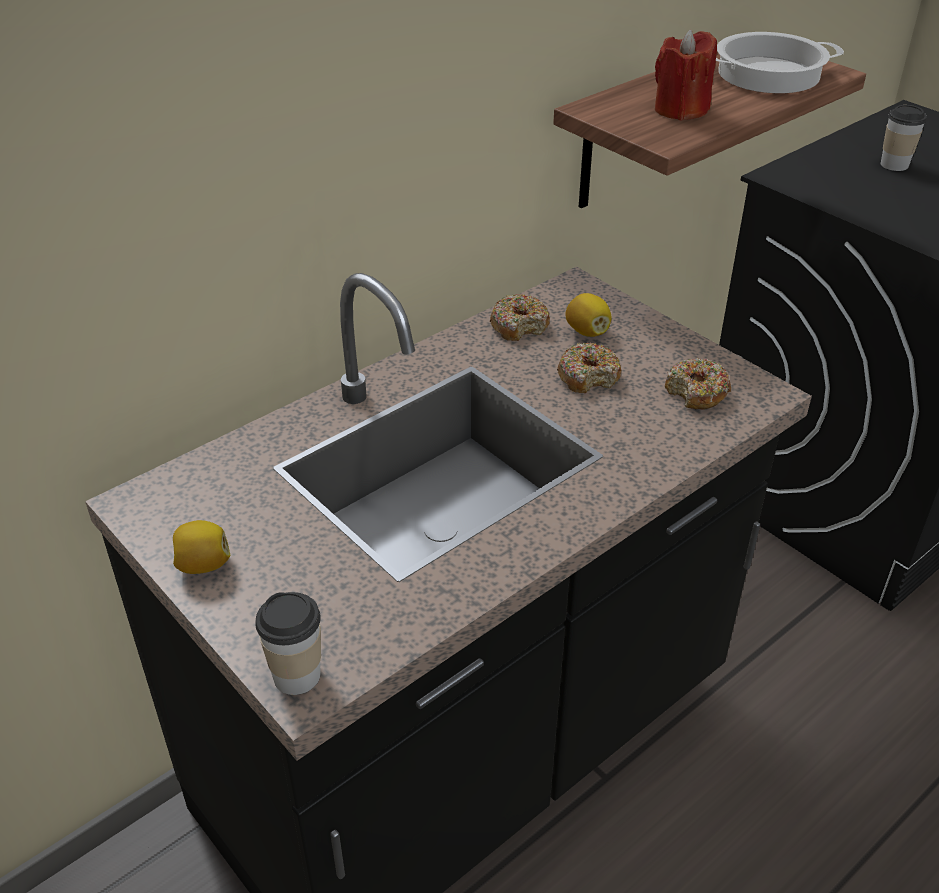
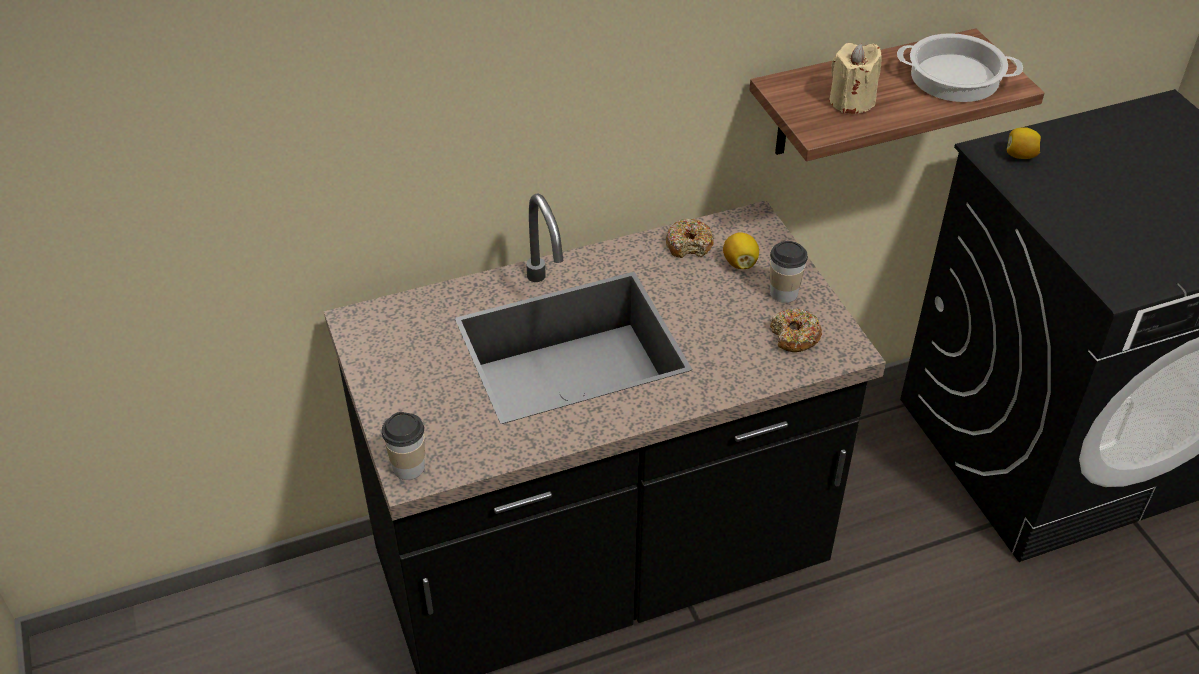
camera: 20 degrees right, 5 degrees up
lemon [173,520,230,574] -> lemon moved to [1007,127,1041,159]
donut [557,342,621,393] -> none
red candle [655,30,717,120] -> beige candle [829,43,882,114]
cup [881,105,927,171] -> cup moved to [770,241,808,303]

